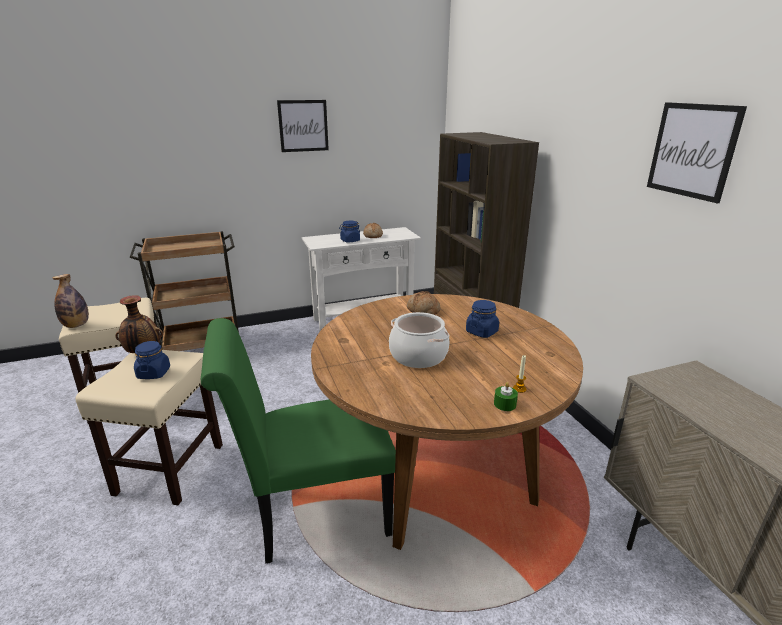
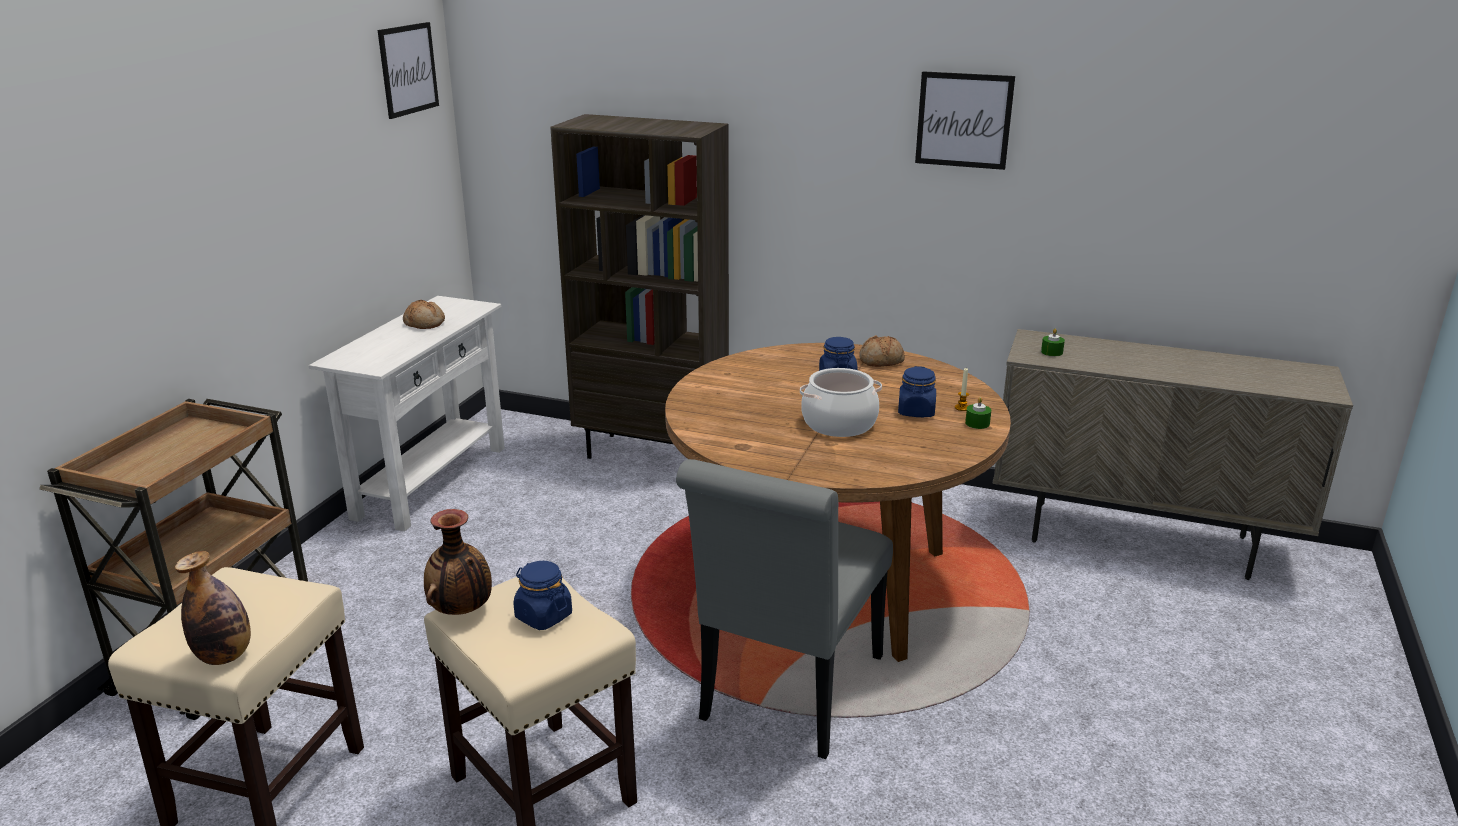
camera: 50 degrees left, 0 degrees up
green chair [201,318,396,564] -> grey chair [676,459,893,759]
picture [277,100,329,152] -> picture moved to [378,22,439,119]
blue jar [339,221,360,243] -> blue jar moved to [898,366,936,417]
bread [407,291,440,315] -> bread moved to [859,335,905,367]
none -> green candle [1041,328,1065,356]

